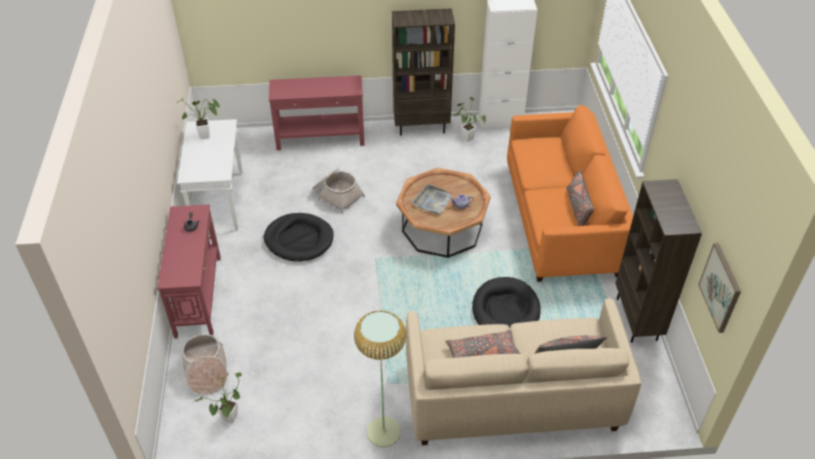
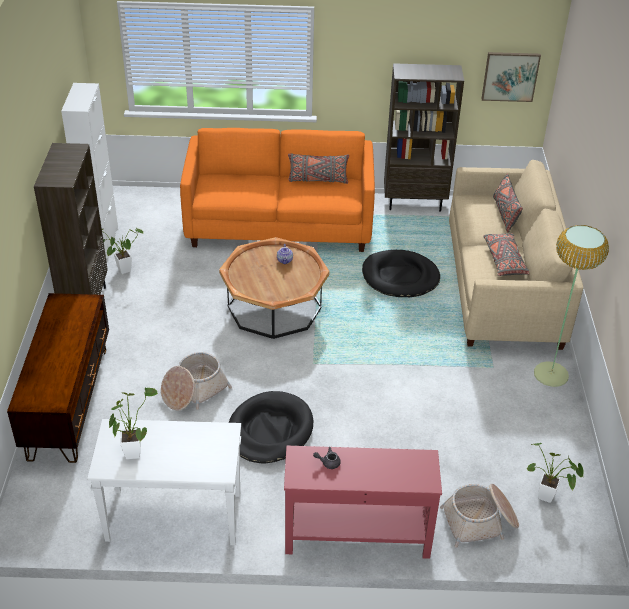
camera: 85 degrees left, 5 degrees down
red console table [269,75,364,150] -> brown tv stand [7,293,109,463]
grey tray [412,184,452,214] -> none

